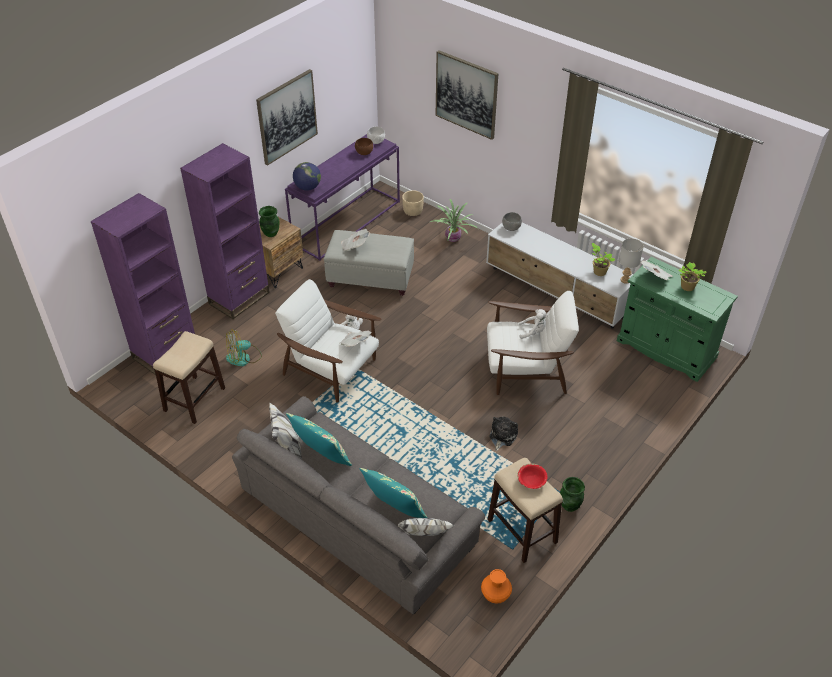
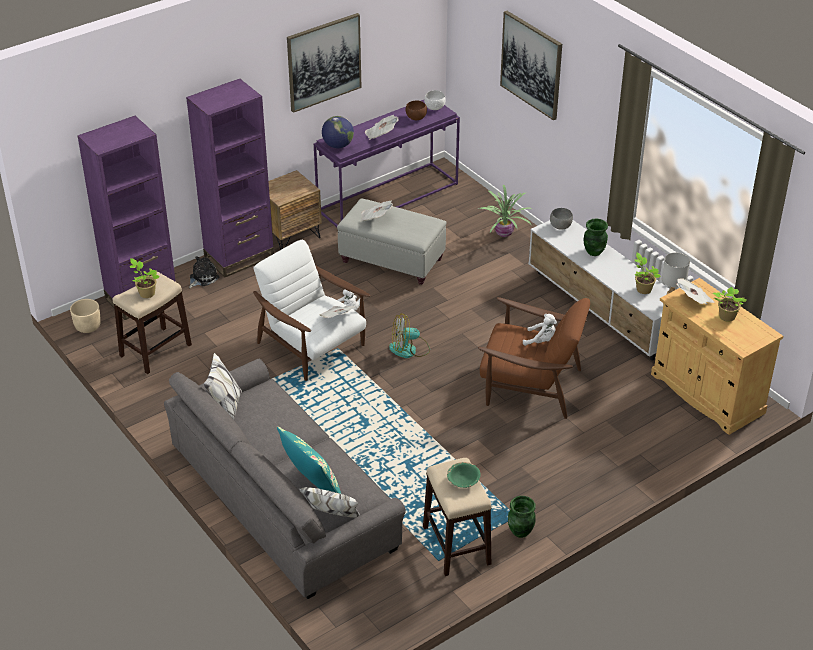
camera: 15 degrees right, 5 degrees down
fan [226,329,262,366] -> fan moved to [389,313,430,358]
green vase [259,206,279,237] -> green vase moved to [584,218,608,256]
turquoise pillow [286,413,352,466] -> none
beige planter [402,190,424,216] -> beige planter moved to [70,299,101,333]
orange vase [481,569,512,604] -> none
white armchair [487,291,579,395] -> brown armchair [478,297,590,419]
plush toy [489,417,518,451] -> plush toy moved to [189,256,219,288]
red bowl [517,463,547,489] -> green bowl [447,462,480,488]
green cabinet [617,257,738,382] -> beige cabinet [651,278,784,435]
none -> potted plant [129,258,160,298]
none -> newspaper [365,115,399,140]

